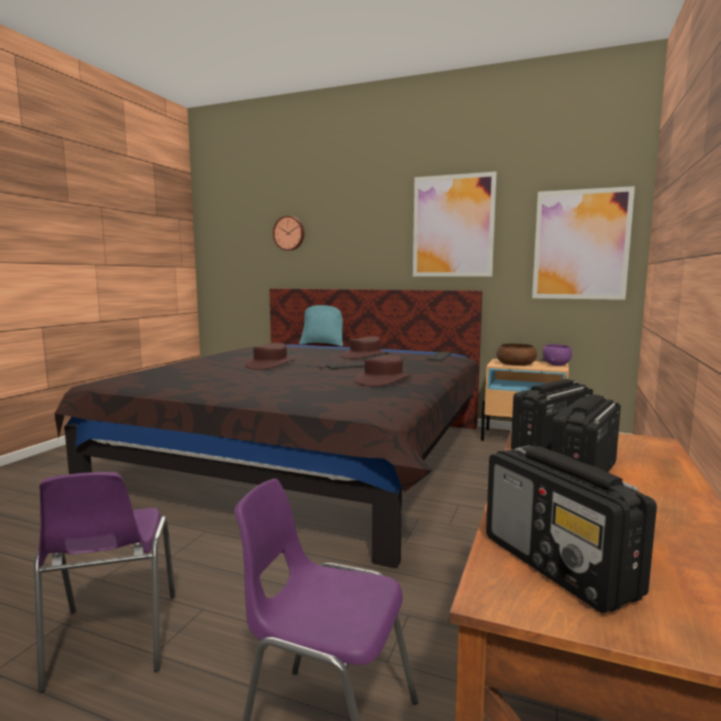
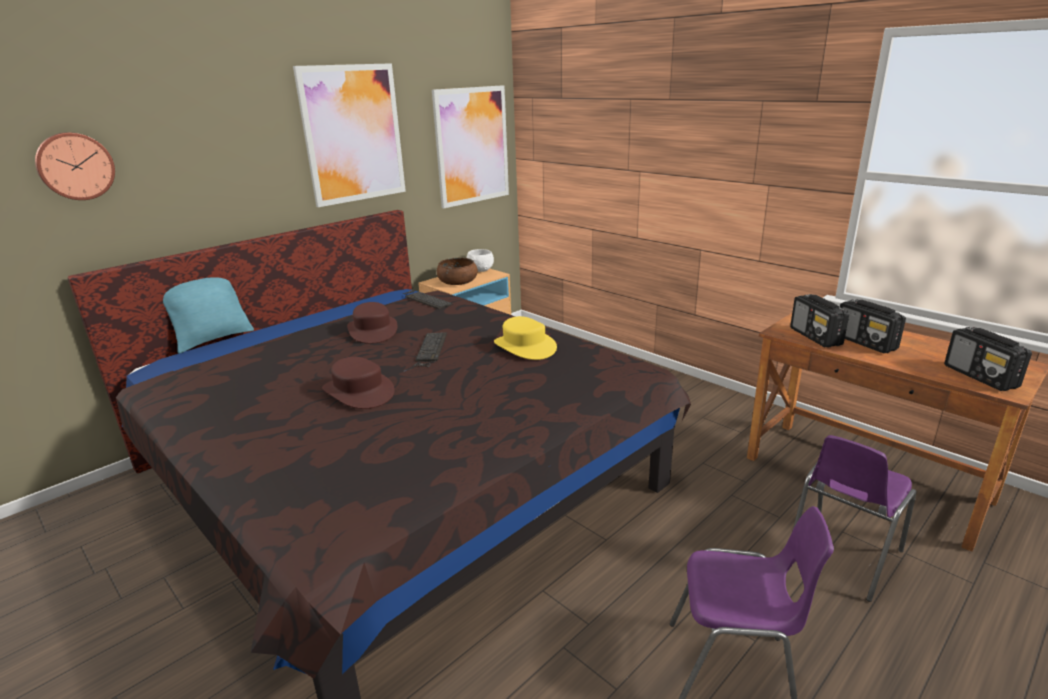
camera: 65 degrees left, 15 degrees up
brown hat [355,355,412,387] -> yellow hat [494,316,557,360]
radio [486,446,657,613] -> radio turned 75 degrees clockwise [944,327,1032,391]
purple bowl [542,344,572,366] -> white bowl [467,249,494,272]

